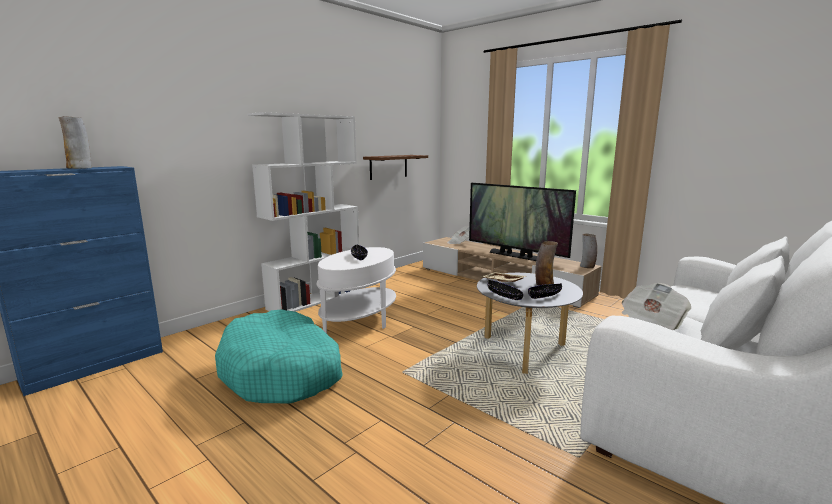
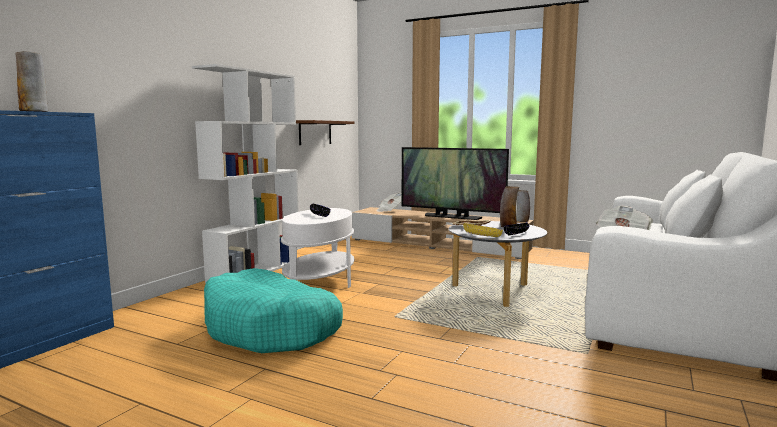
camera: 15 degrees left, 5 degrees down
black bowl [487,280,524,300] -> yellow bowl [463,223,503,237]

